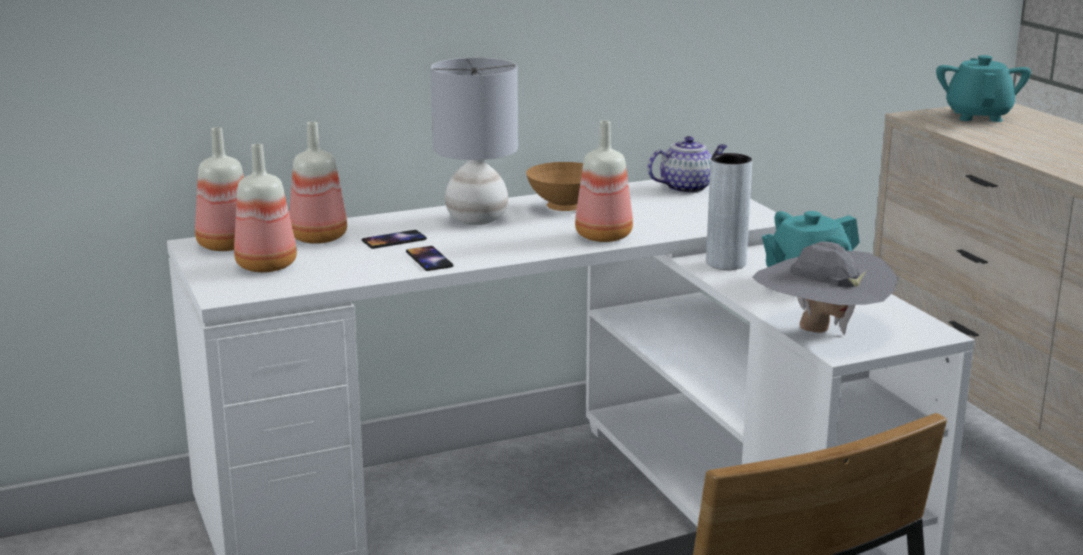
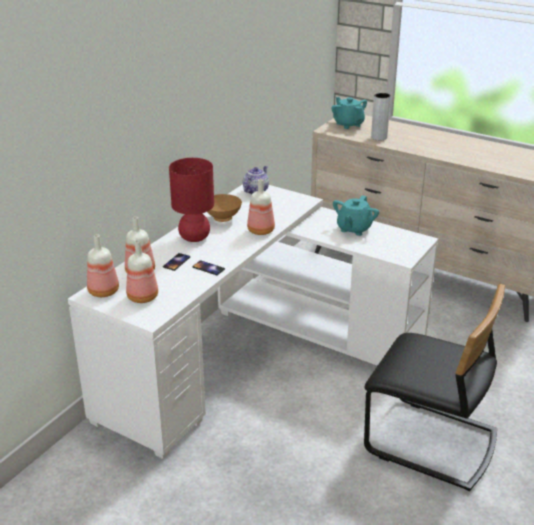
camera: 35 degrees left, 10 degrees up
grey table lamp [431,58,518,225] -> red table lamp [169,158,214,242]
grey vase [706,153,752,270] -> grey vase moved to [371,93,391,140]
grey hat [752,241,898,335] -> none

